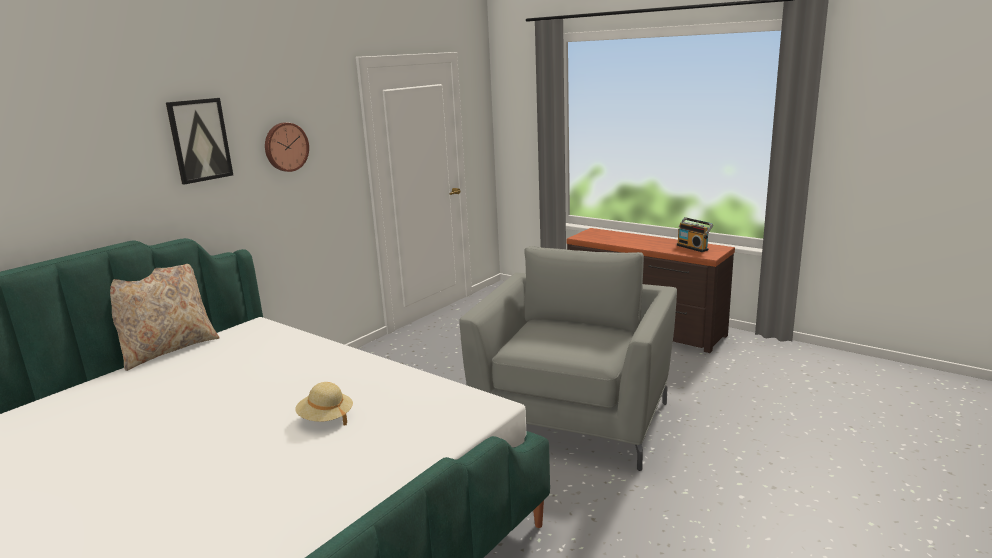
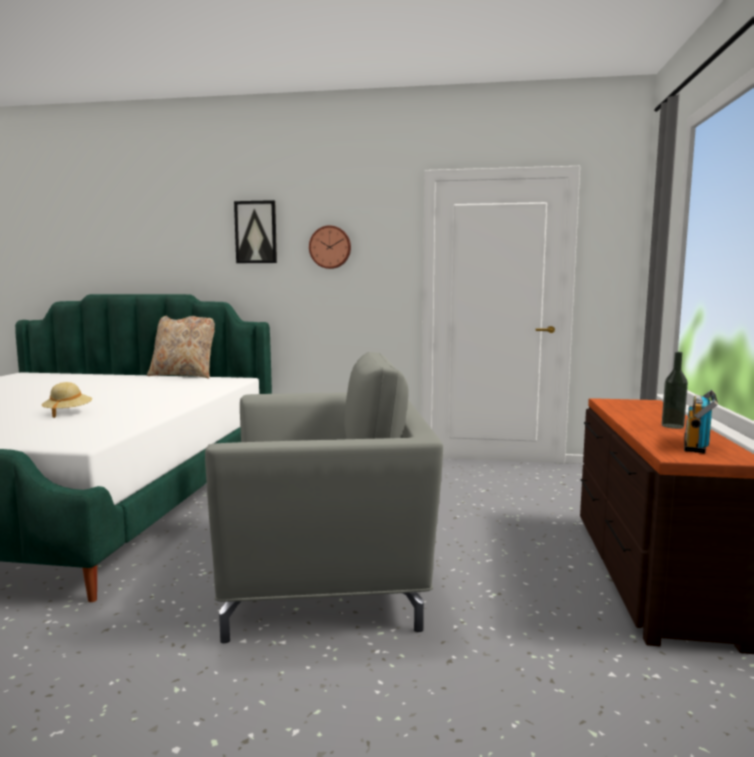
camera: 60 degrees right, 10 degrees down
none -> bottle [662,352,688,429]

